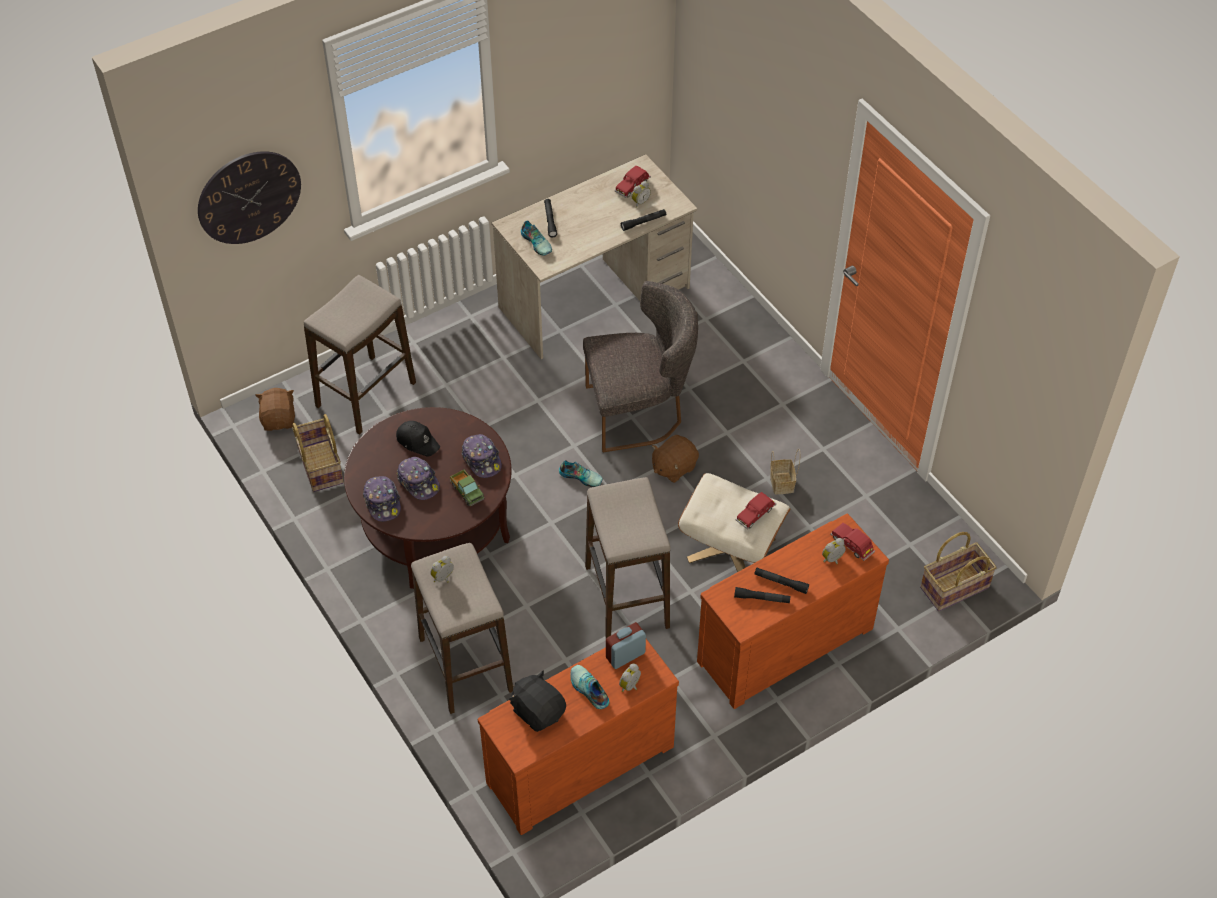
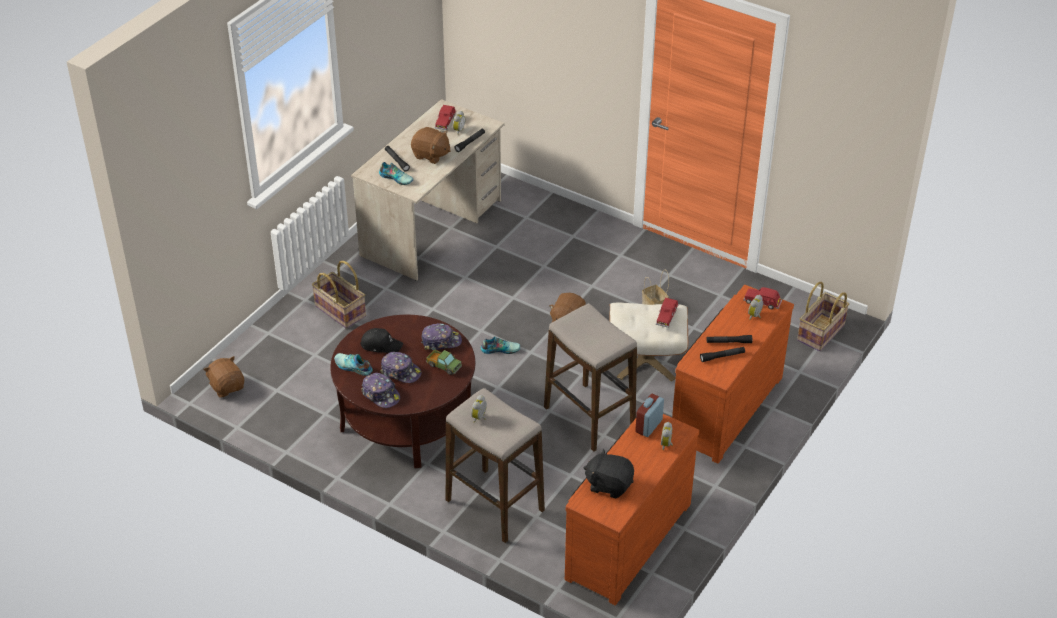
camera: 25 degrees left, 10 degrees down
wall clock [198,151,301,244] -> none
basket [293,414,344,492] -> basket moved to [312,261,366,329]
stool [304,275,416,435] -> none
cap [462,434,502,478] -> cap turned 45 degrees counterclockwise [421,323,462,350]
shoe [570,665,609,709] -> shoe moved to [334,353,373,376]
grey chair [583,281,698,452] -> none
none -> brown plush toy [411,127,451,164]

